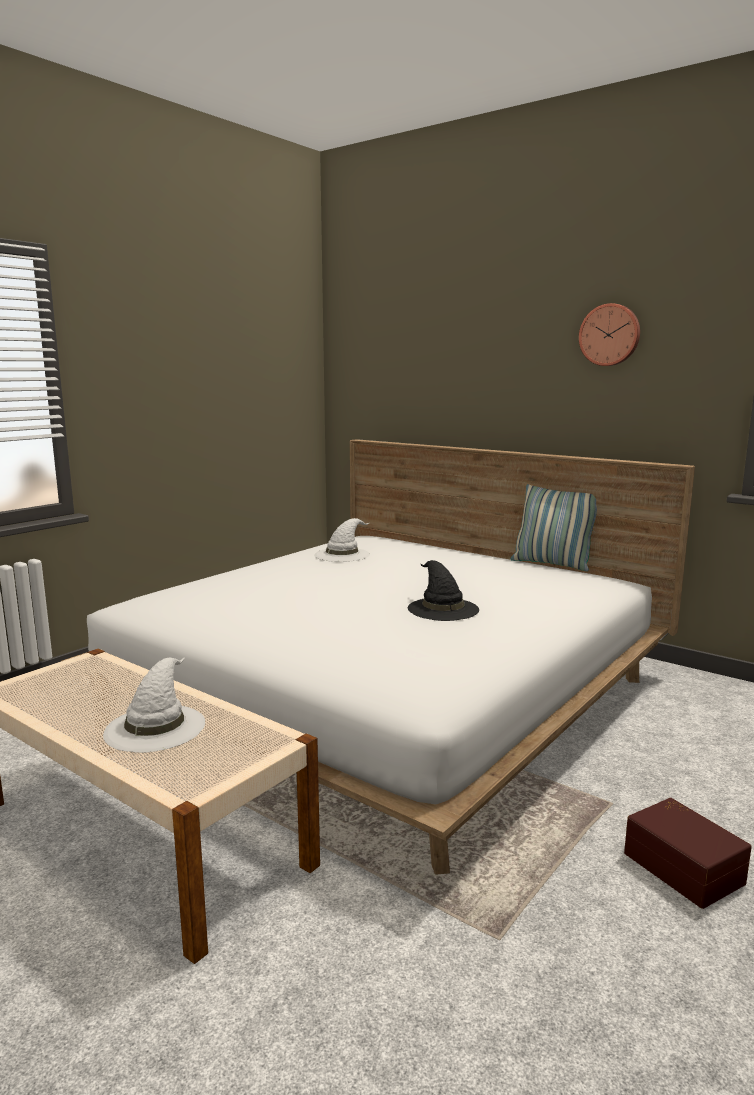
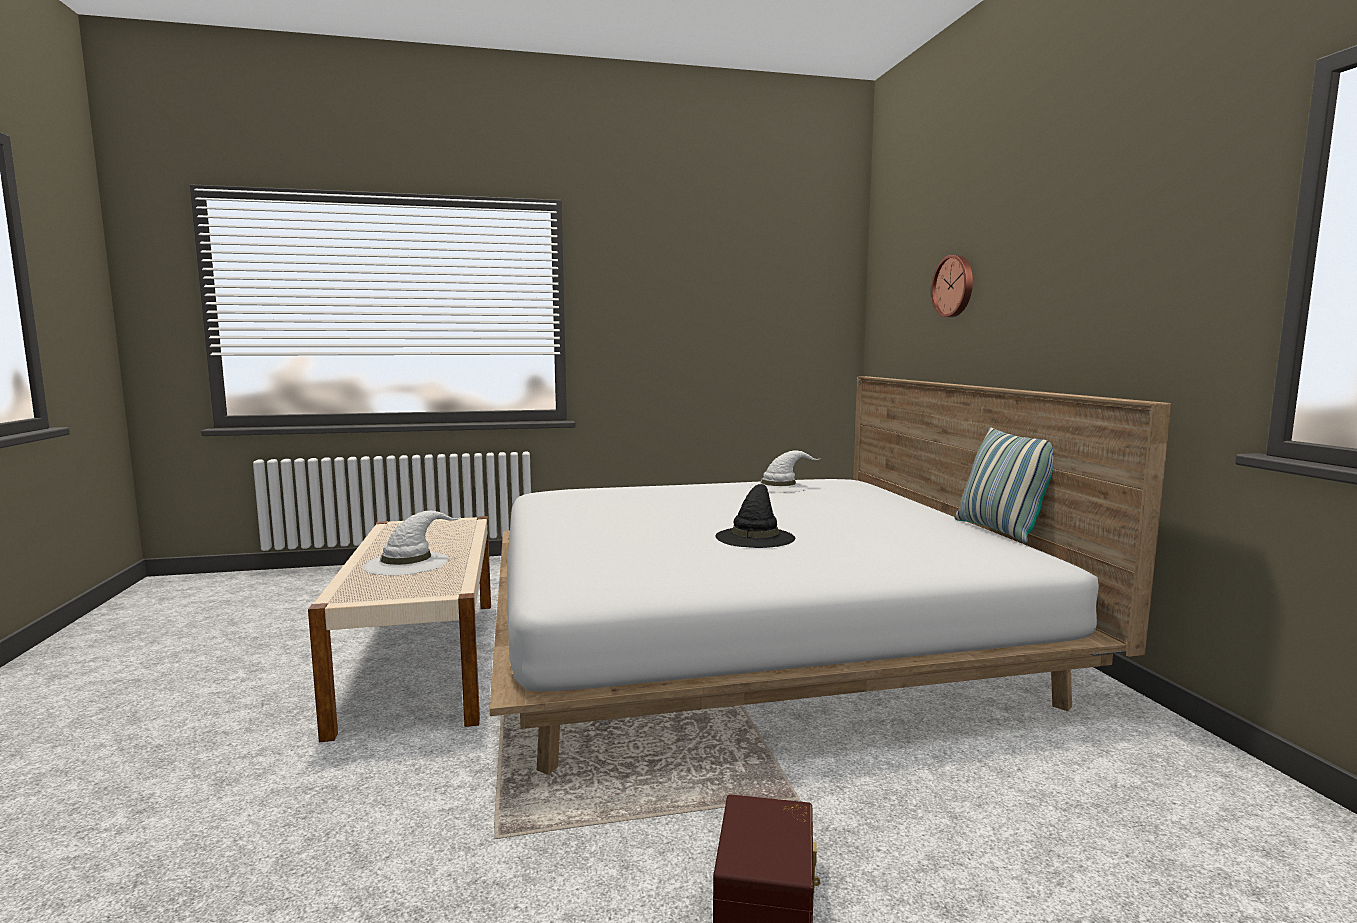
camera: 40 degrees right, 5 degrees down
wall clock [579,303,640,366] -> wall clock moved to [931,255,973,317]

